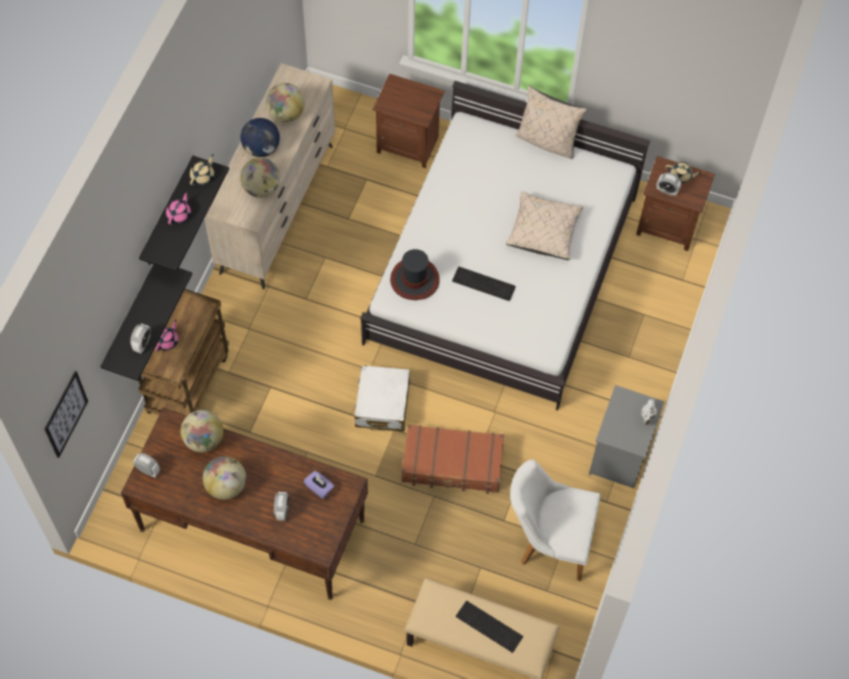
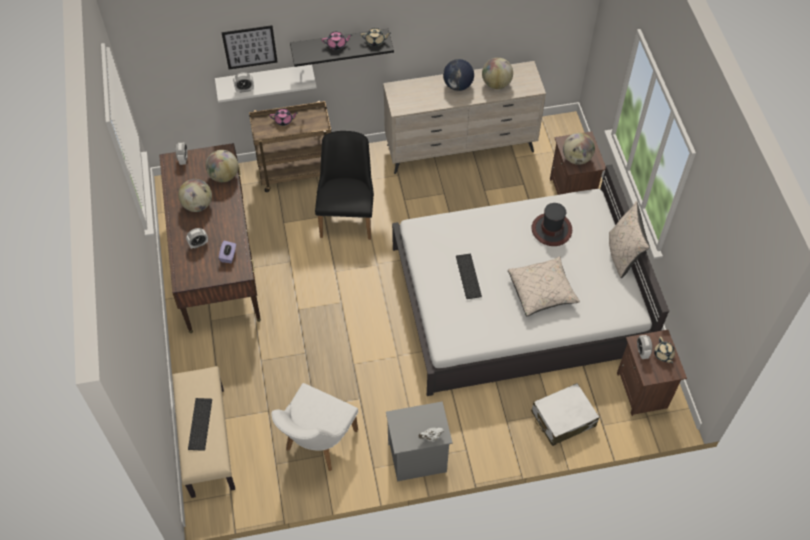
camera: 60 degrees right, 5 degrees down
picture [44,371,88,458] -> picture moved to [221,25,278,69]
black shelf [100,264,192,381] -> white shelf [215,64,317,103]
globe [240,158,280,198] -> globe moved to [563,133,595,165]
white suitcase [355,365,410,431] -> white suitcase moved to [531,383,599,446]
hat [390,249,440,300] -> hat moved to [531,203,572,246]
brown suitcase [402,424,504,494] -> none
white chair [510,459,600,581] -> white chair turned 135 degrees counterclockwise [271,383,358,471]
none -> black chair [315,131,374,240]

